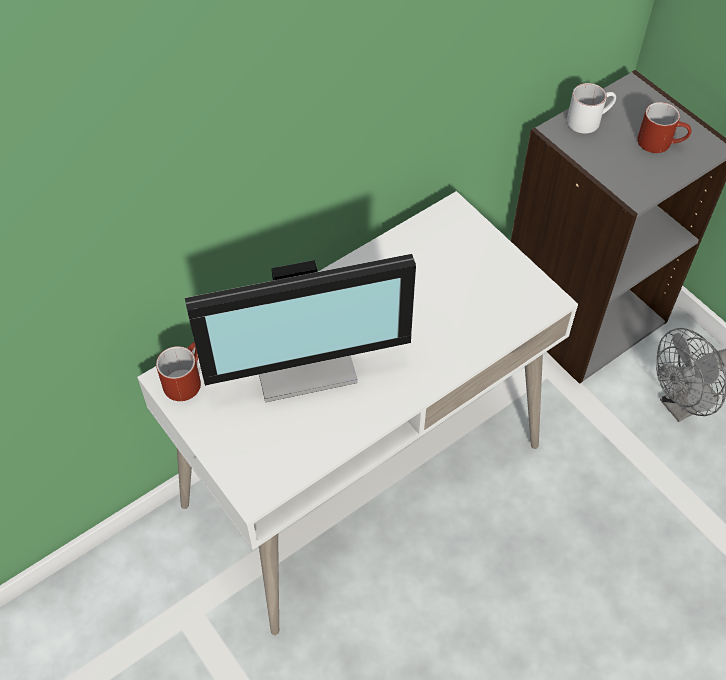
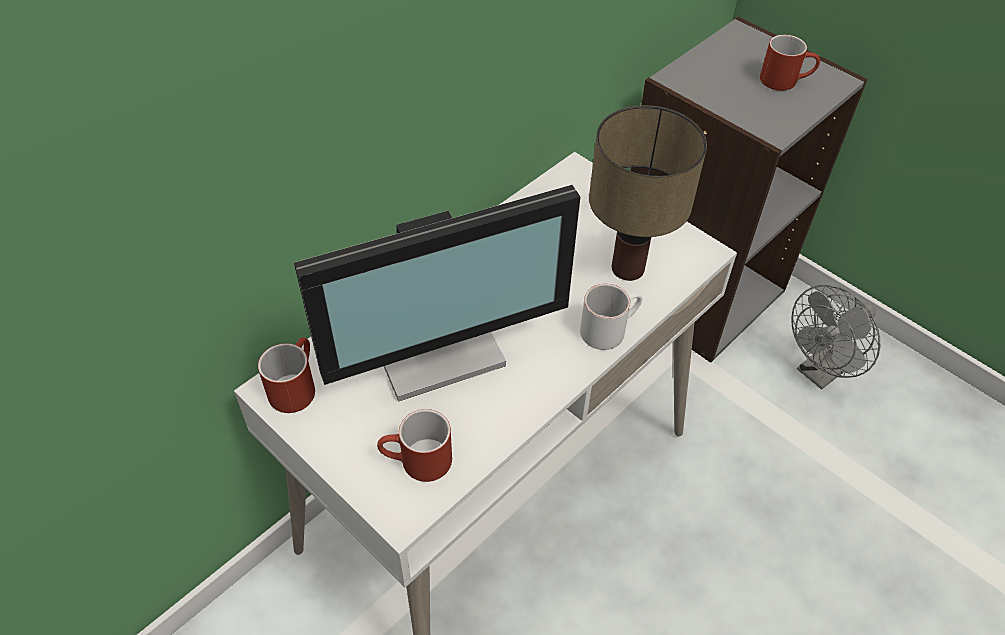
camera: 10 degrees left, 5 degrees down
white mug [567,83,616,134] -> white mug moved to [580,284,642,350]
none -> red mug [377,409,452,482]
none -> table lamp [589,105,707,281]

